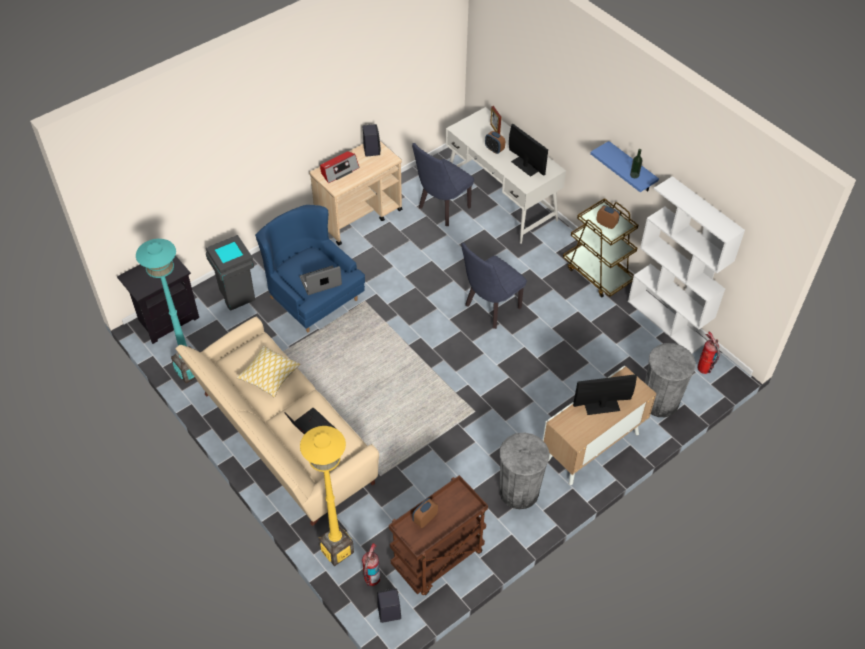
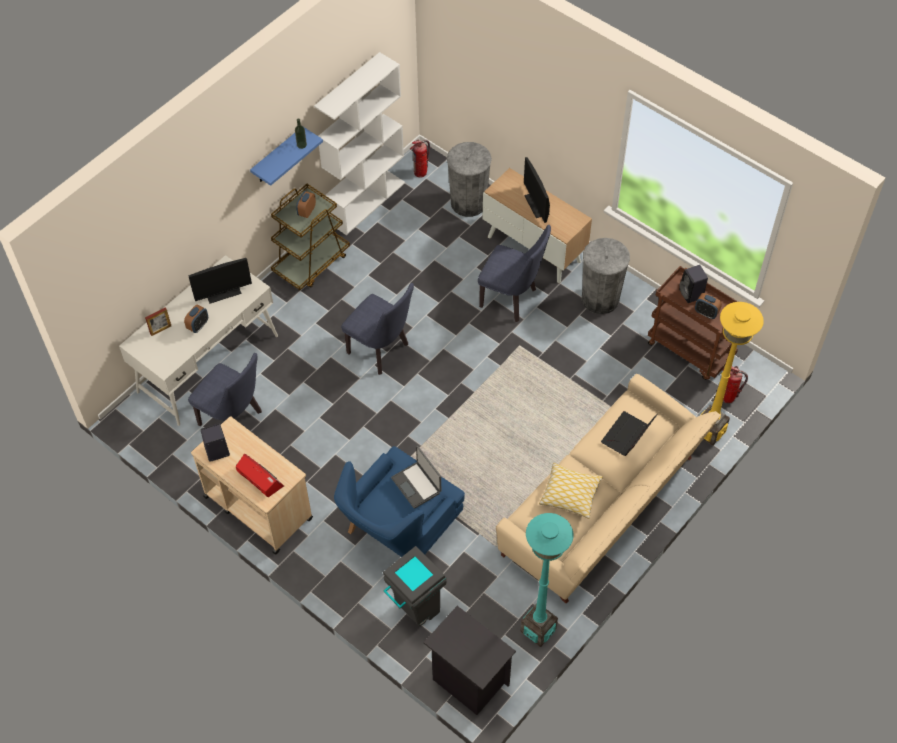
camera: 100 degrees left, 5 degrees up
black speaker [377,588,401,623] -> black speaker moved to [679,265,708,303]
monitor [509,124,548,177] -> monitor turned 150 degrees counterclockwise [189,258,252,304]
none -> blue chair [478,225,551,322]

